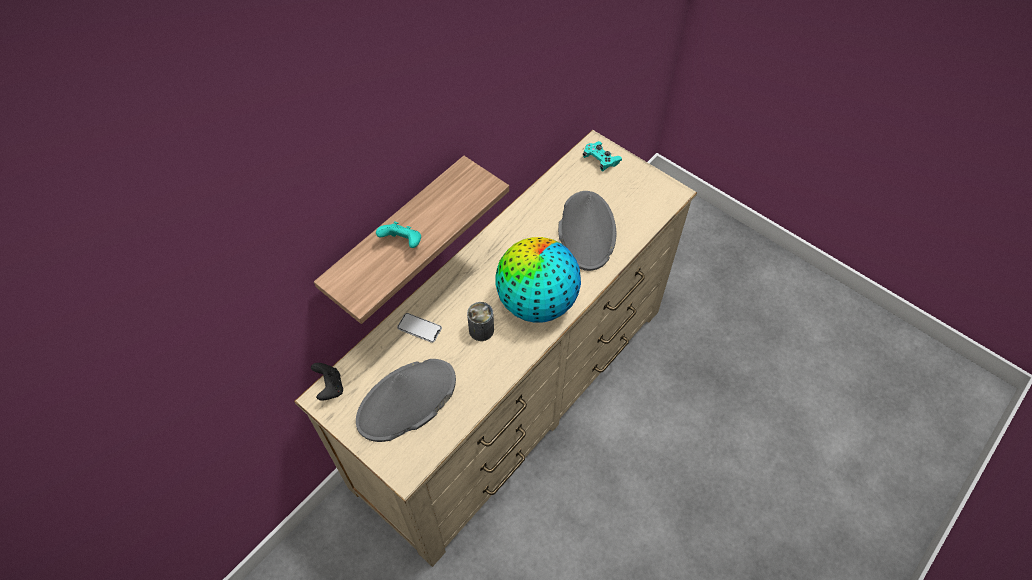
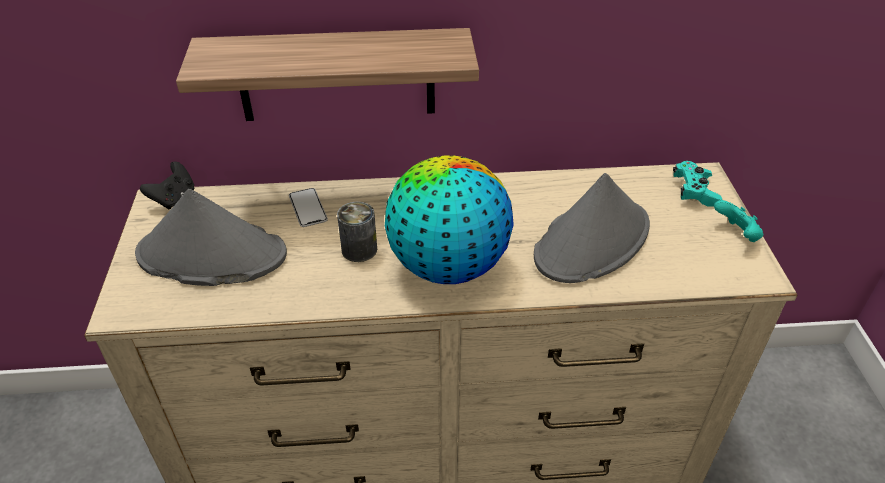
camera: 45 degrees right, 15 degrees down
turquoise game controller [376,222,421,248] -> turquoise game controller moved to [714,200,763,242]

